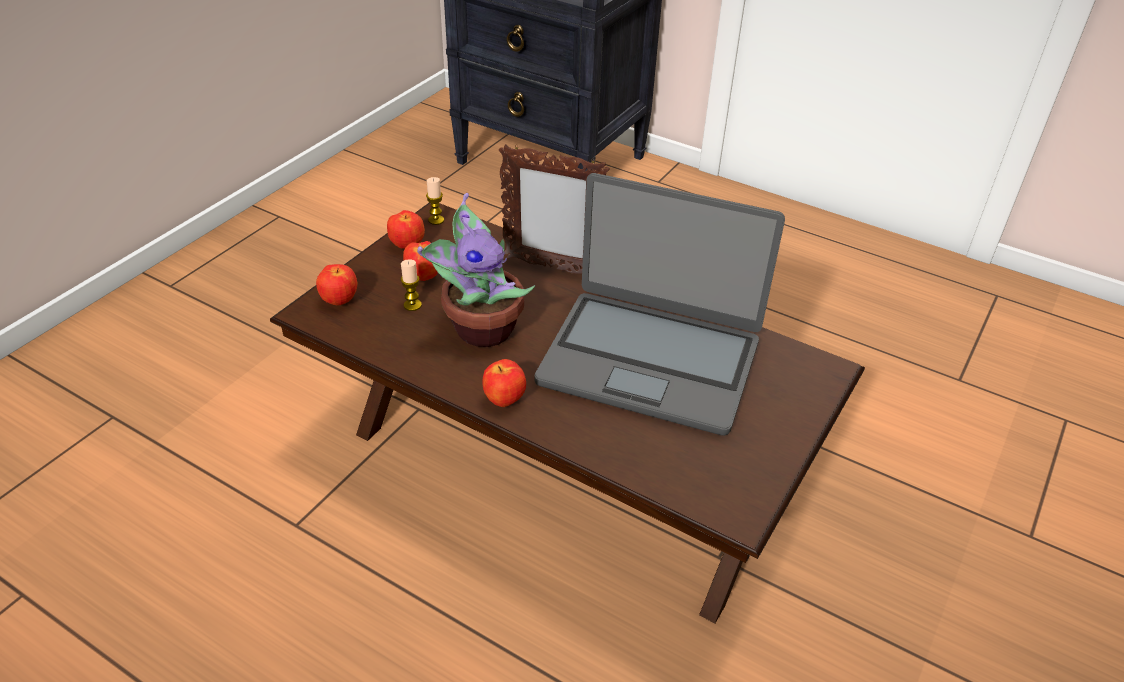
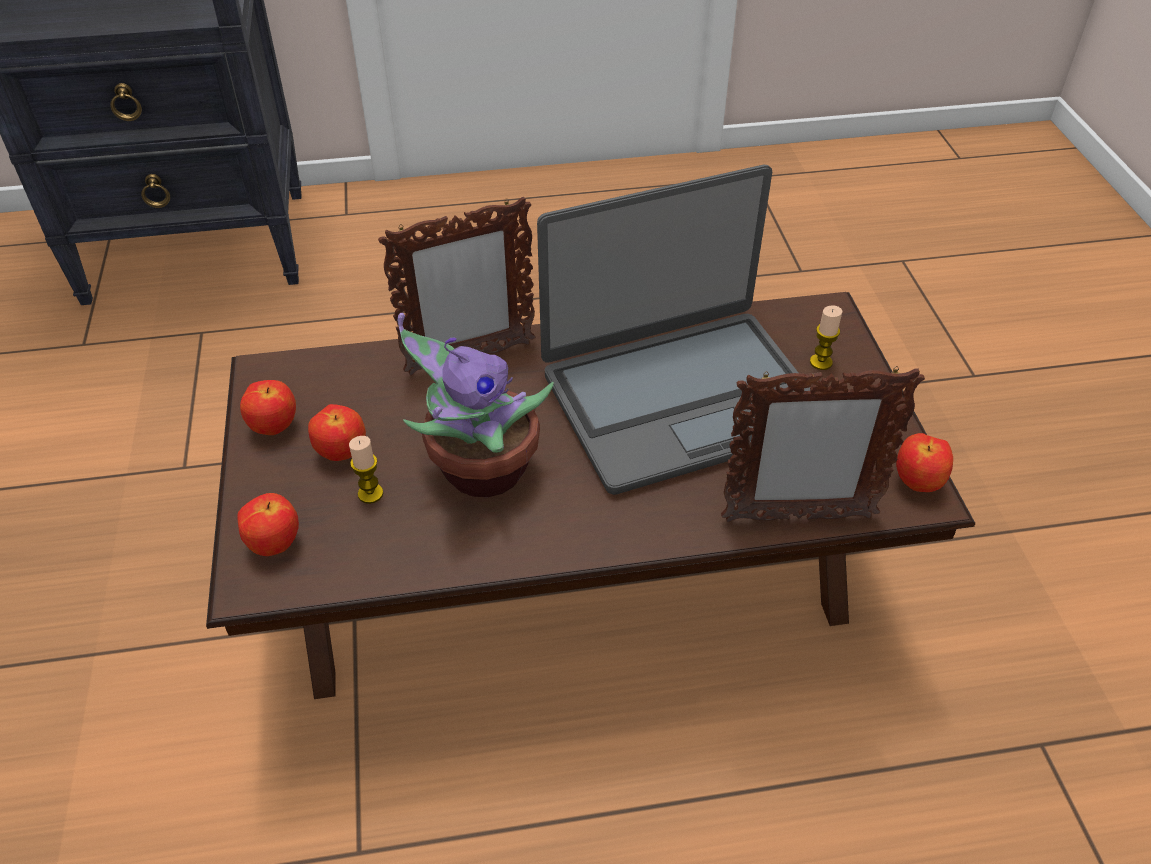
camera: 40 degrees left, 5 degrees up
candle [426,177,444,225] -> candle moved to [810,305,842,370]
apple [482,359,526,407] -> apple moved to [896,433,953,492]
none -> picture frame [721,366,925,522]

